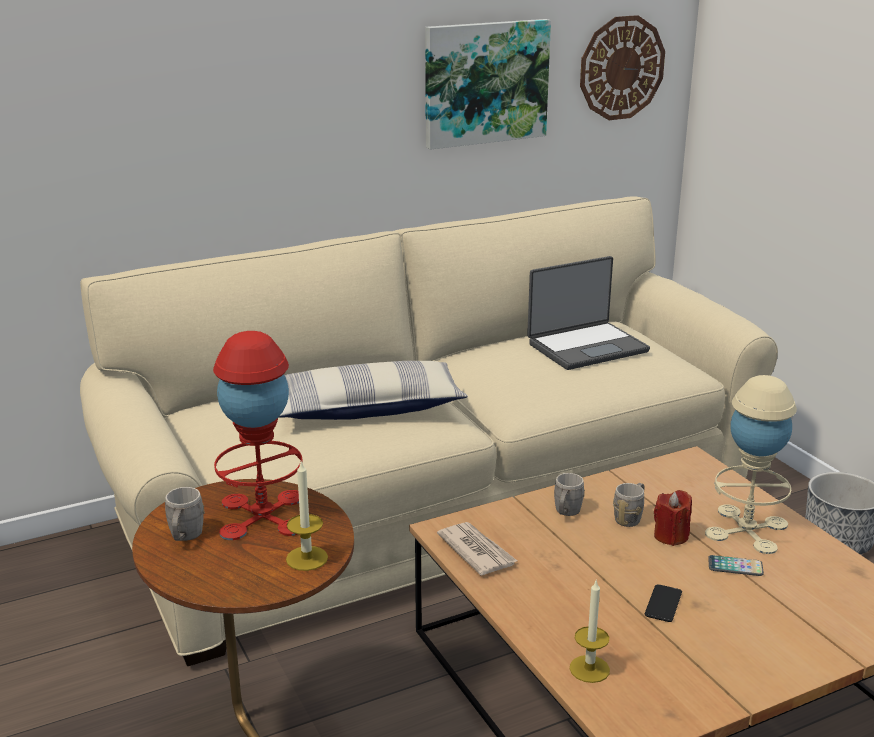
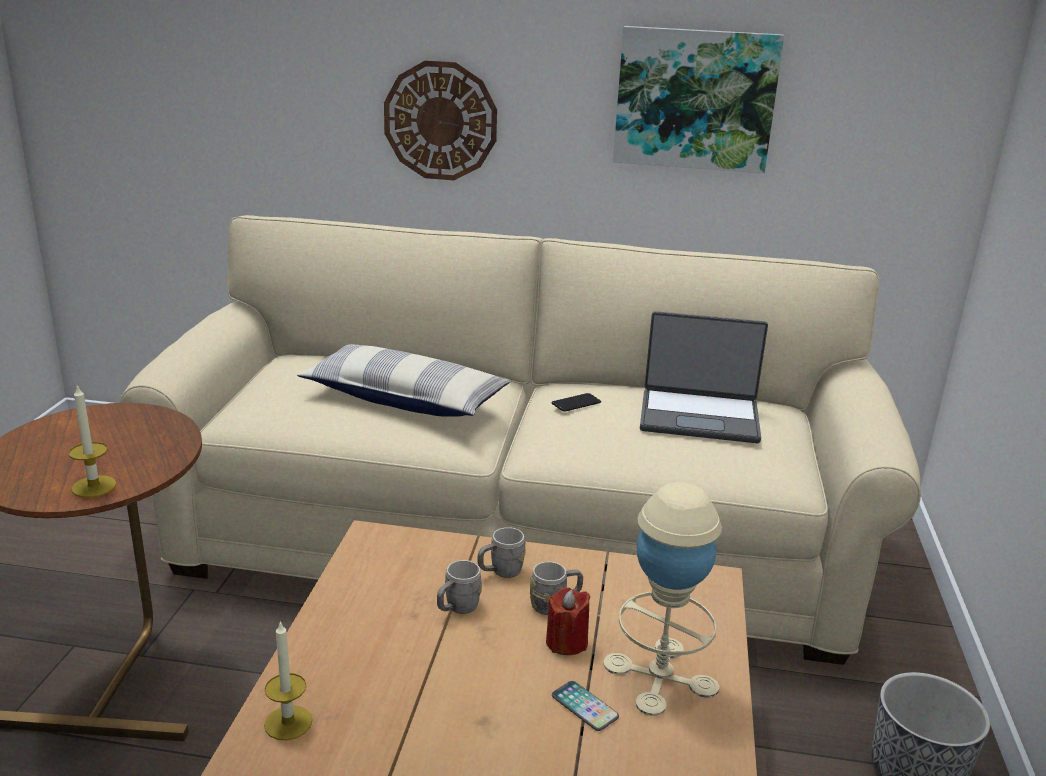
camera: 35 degrees right, 0 degrees up
grey mug [165,487,205,541] -> grey mug moved to [437,560,482,614]
red table lamp [213,331,303,540] -> none
newspaper [437,522,517,576] -> none
wall clock [580,15,665,120] -> wall clock moved to [384,60,497,180]
phone [645,584,682,622] -> phone moved to [552,393,601,412]

